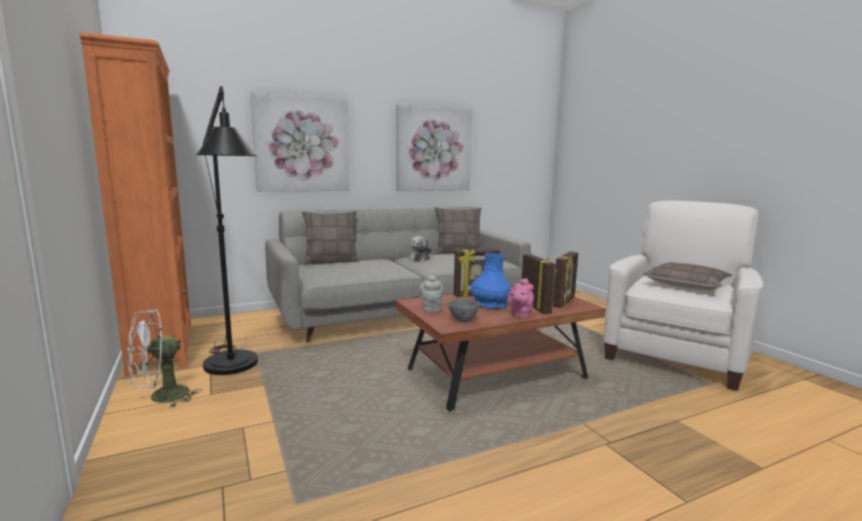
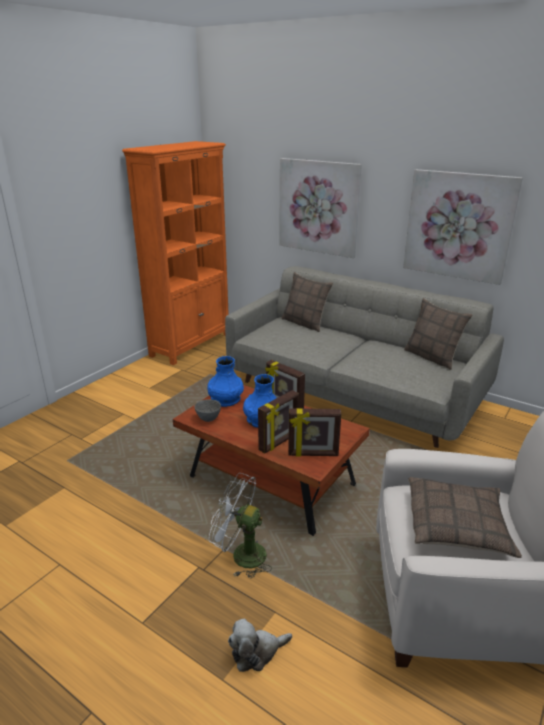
camera: 60 degrees right, 15 degrees up
white fan [127,309,202,408] -> white fan moved to [209,473,272,579]
black floor lamp [196,86,258,375] -> none
plush toy [409,236,432,261] -> plush toy moved to [228,619,292,672]
grey teapot [419,275,444,312] -> blue vase [207,356,244,407]
pink teapot [508,278,534,318] -> none

